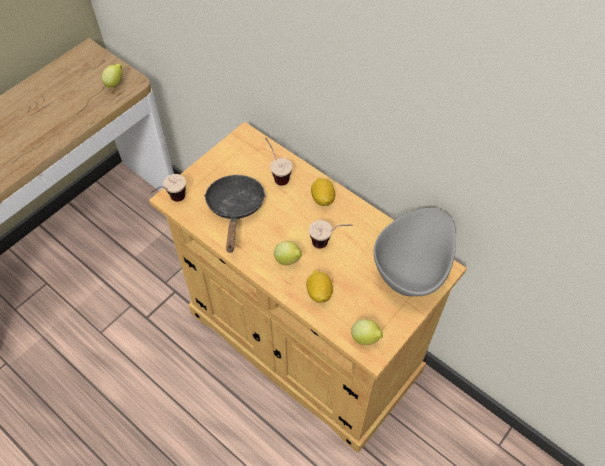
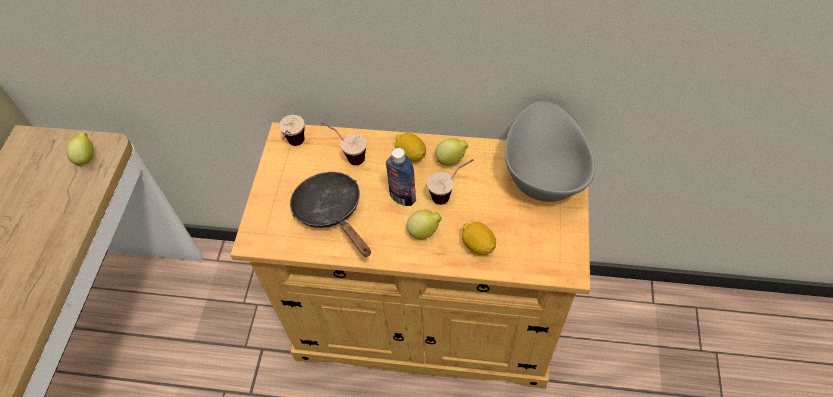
camera: 30 degrees left, 0 degrees up
cup [150,174,186,202] -> cup moved to [279,115,305,146]
lemon [351,319,383,345] -> lemon moved to [435,138,469,166]
none -> bottle [386,148,416,206]

